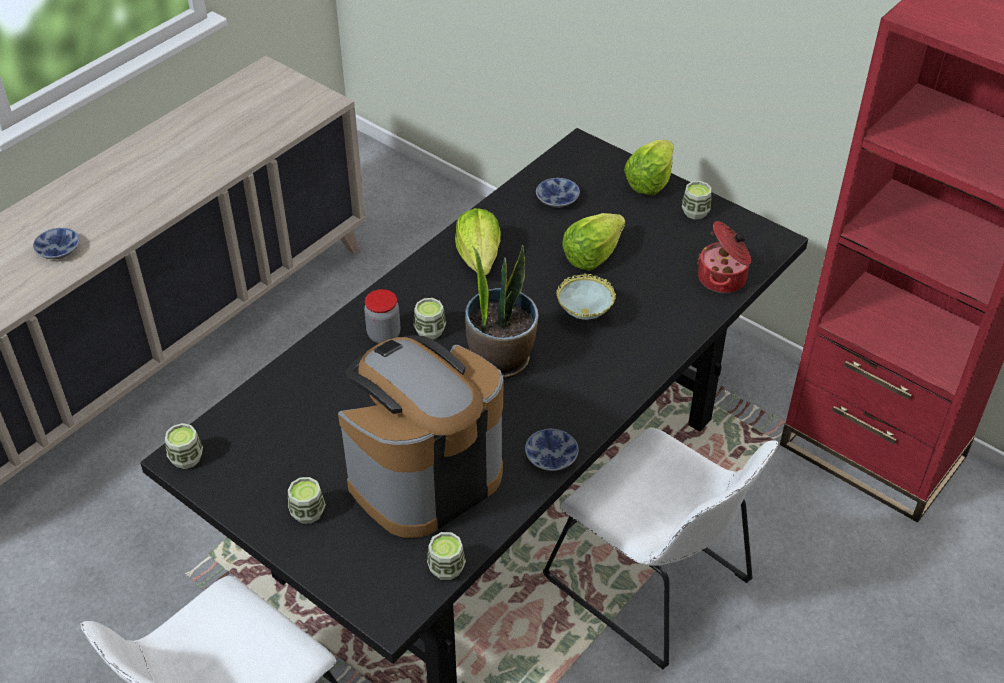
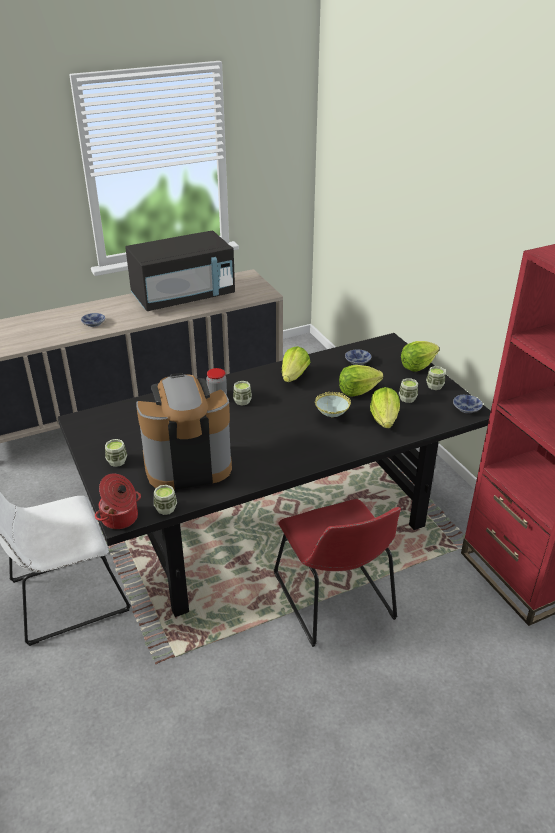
camera: 25 degrees right, 10 degrees down
cup [165,423,203,469] -> cup moved to [399,378,418,403]
potted plant [465,245,538,379] -> none
bowl [525,429,578,471] -> bowl moved to [453,395,483,414]
white chair [543,428,778,669] -> red chair [274,499,401,647]
cooking pot [697,221,751,293] -> cooking pot moved to [95,473,141,529]
none -> black microwave [125,231,235,311]
none -> lettuce [370,387,400,428]

